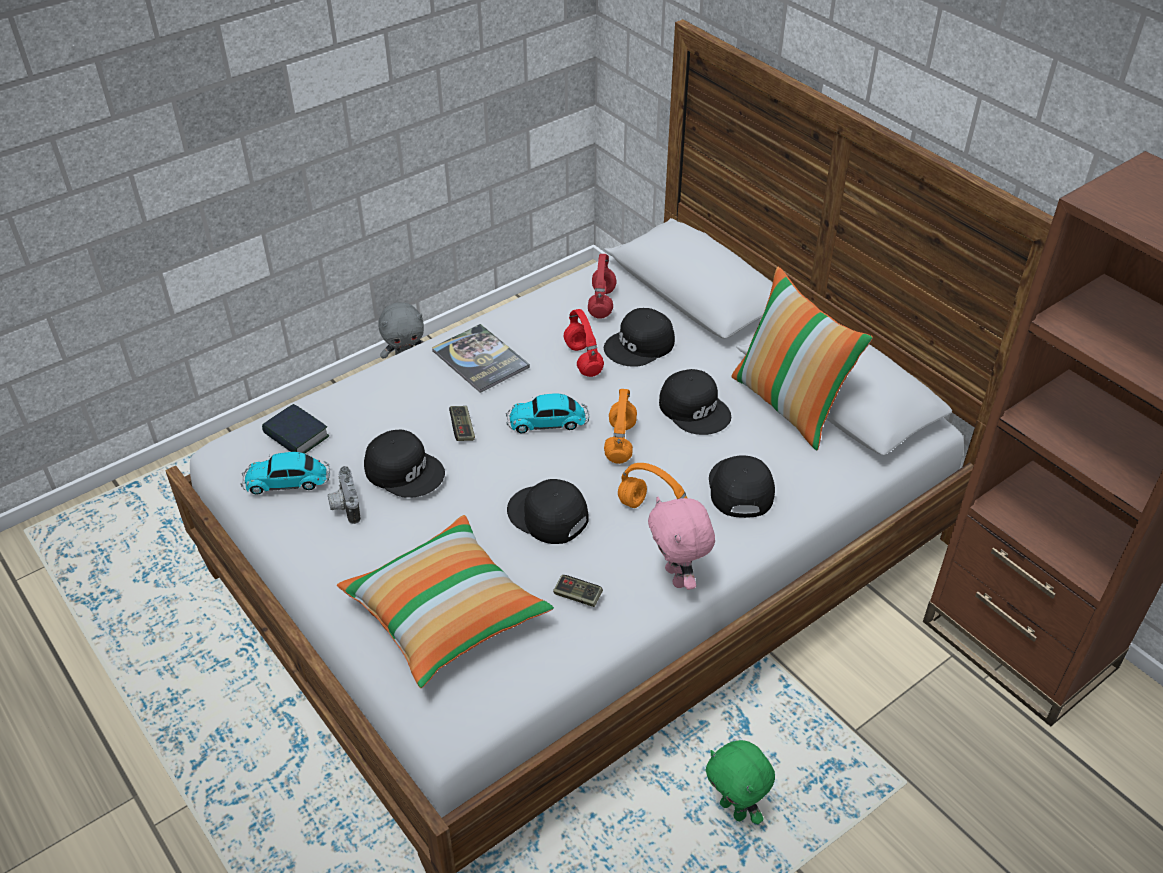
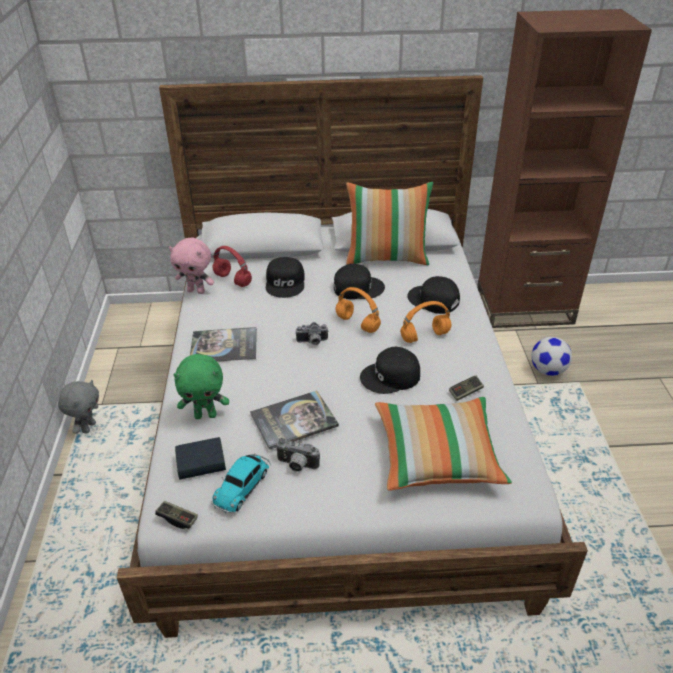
camera: 55 degrees left, 5 degrees down
black cap [364,430,445,498] -> book [250,390,339,450]
game controller [449,406,475,441] -> game controller moved to [155,501,198,529]
toy car [506,393,589,433] -> camera [295,322,329,345]
red headphones [564,309,604,377] -> none
pink plush toy [648,497,715,590] -> pink plush toy moved to [169,238,214,294]
green plush toy [705,740,775,824] -> green plush toy moved to [173,354,229,419]
none -> football [531,337,572,376]

